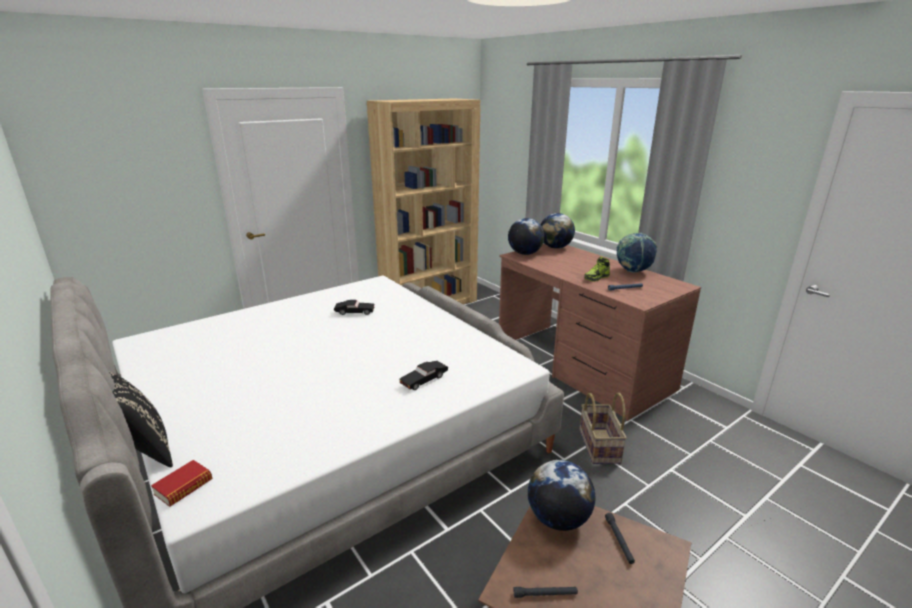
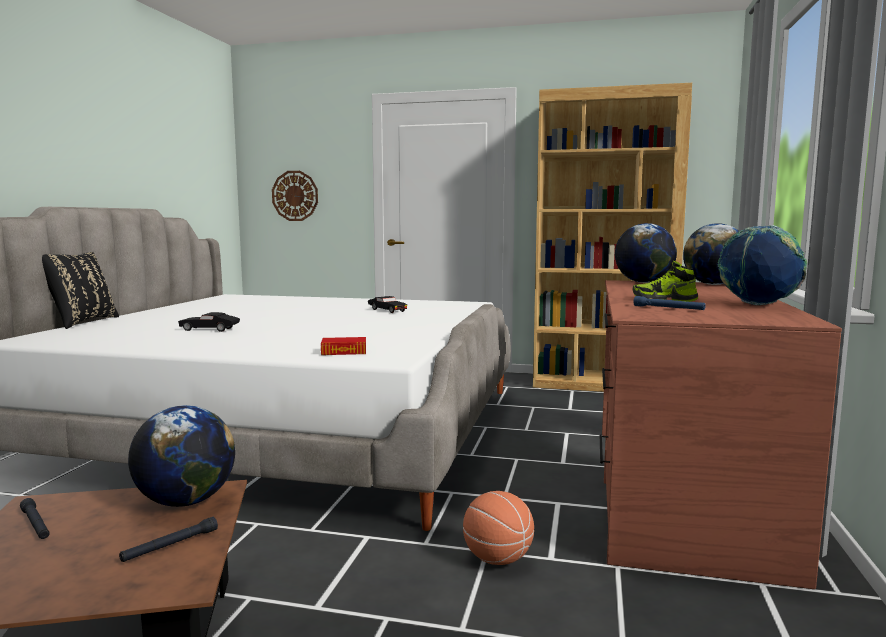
camera: 50 degrees right, 15 degrees down
book [151,460,213,507] -> book moved to [321,337,366,355]
black toy car [399,361,448,390] -> black toy car moved to [178,312,240,332]
basket [579,393,627,464] -> basketball [463,491,534,565]
none -> wall clock [272,171,318,221]

